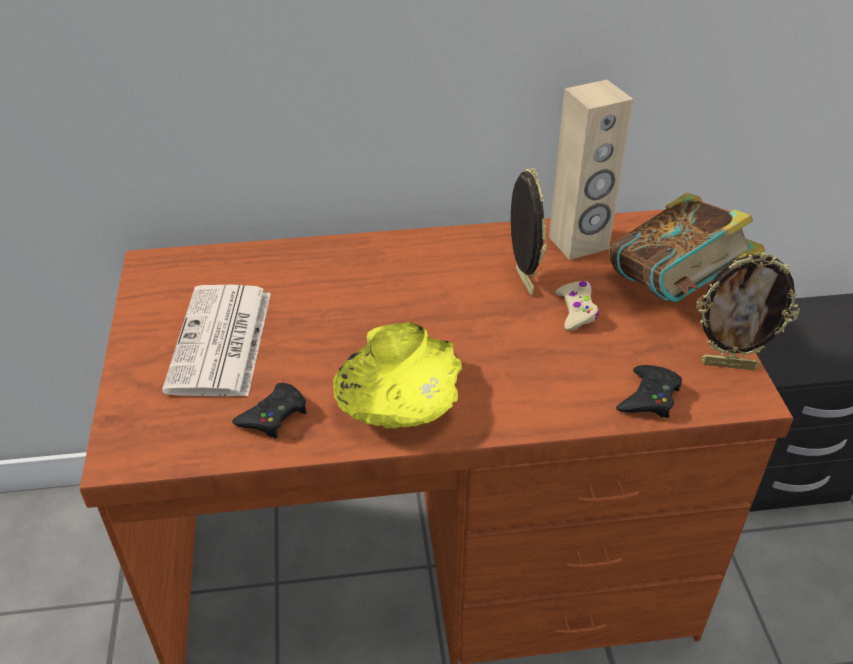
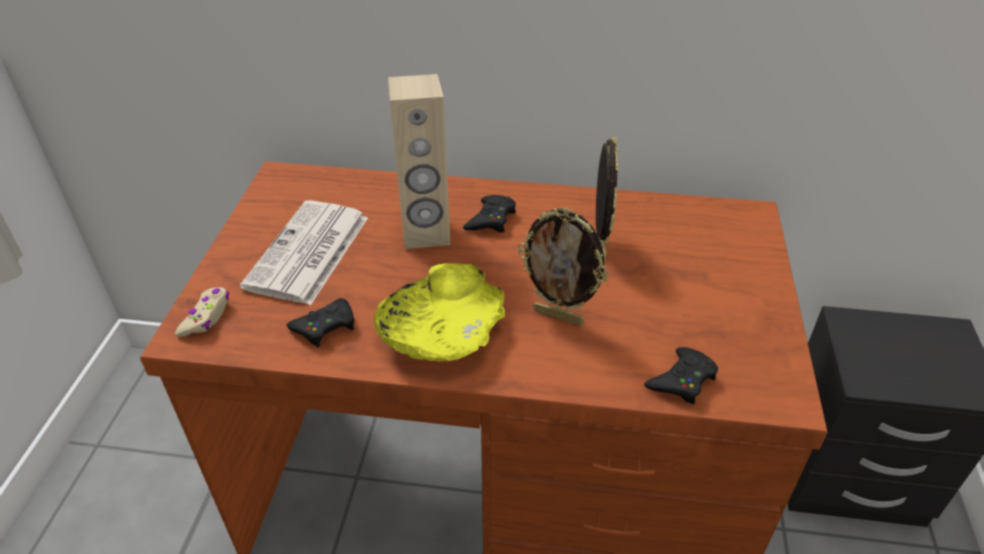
camera: 15 degrees right, 0 degrees up
beige speaker [549,80,633,260] -> beige speaker moved to [388,74,450,249]
beige game controller [556,281,599,331] -> beige game controller moved to [175,287,229,337]
book [609,193,765,302] -> none
picture frame [696,252,800,370] -> picture frame moved to [518,207,609,326]
none -> black game controller [463,195,516,232]

